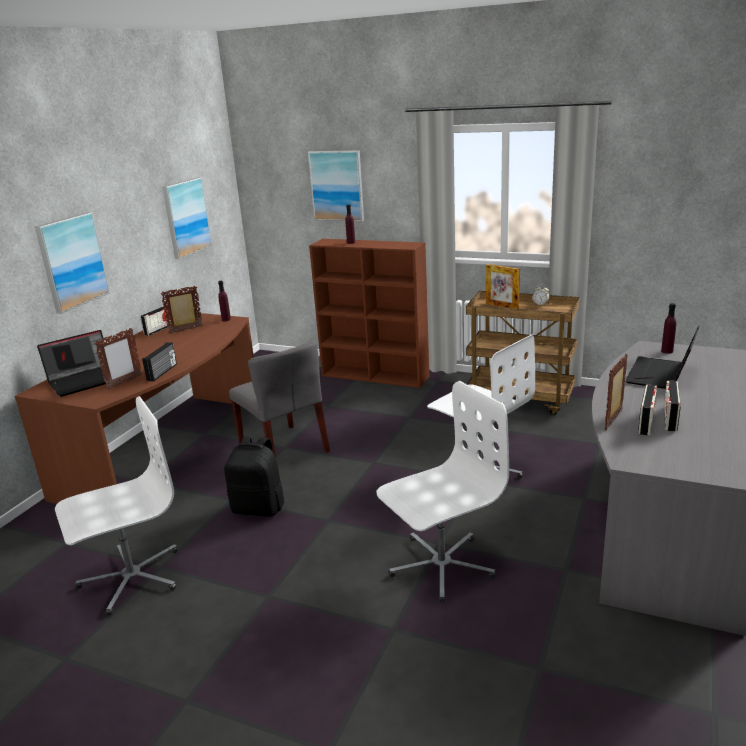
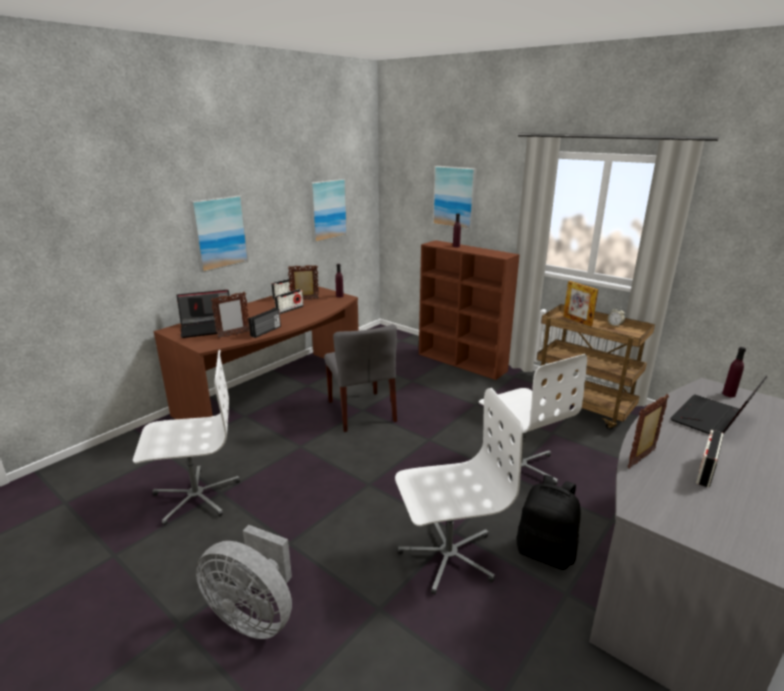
camera: 15 degrees right, 0 degrees up
black backpack [224,437,285,517] -> black backpack moved to [517,475,581,570]
radio [638,385,657,436] -> radio moved to [274,289,304,314]
none -> grey fan [195,525,292,639]

